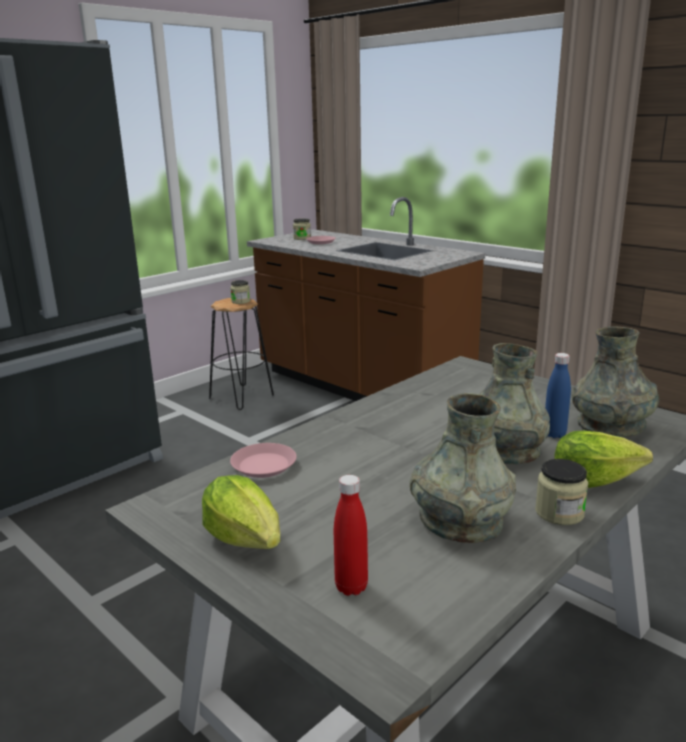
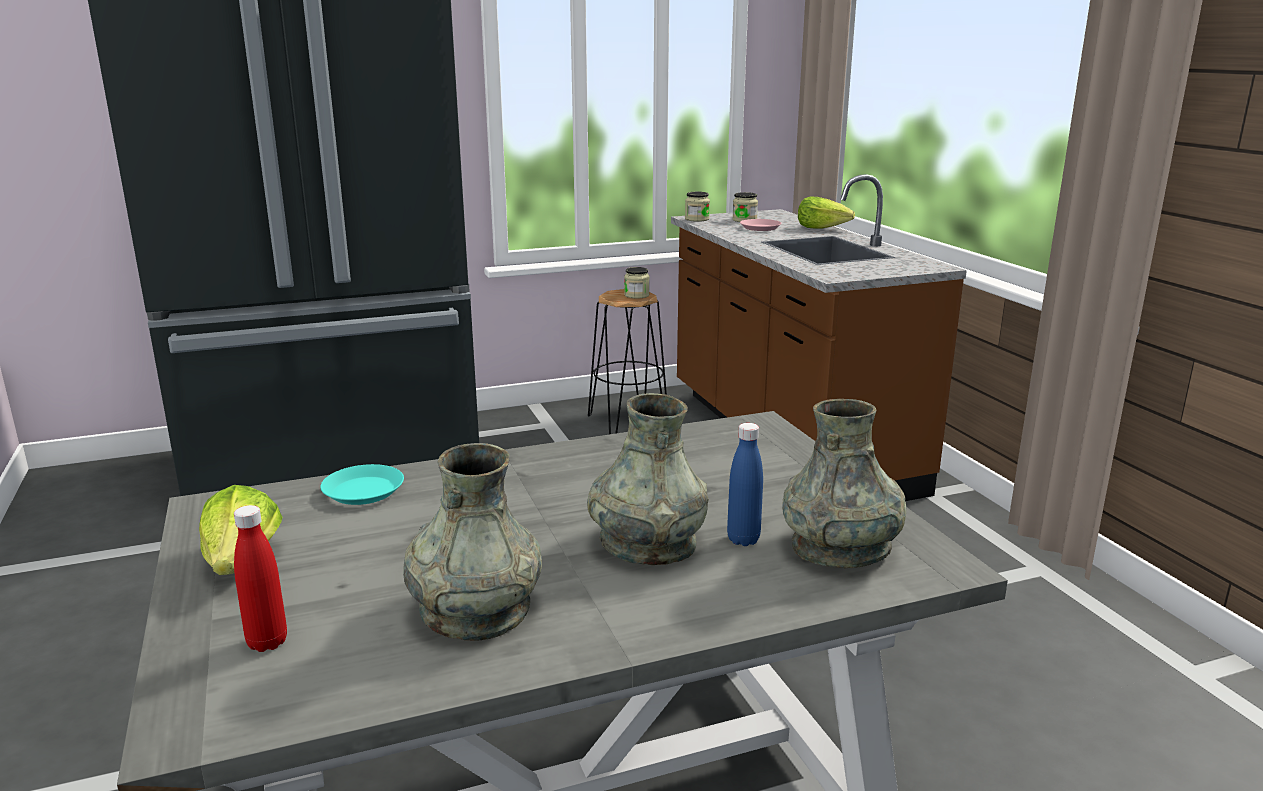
camera: 25 degrees right, 0 degrees up
pink plate [230,443,297,478] -> turquoise plate [320,464,404,505]
jar [535,459,588,525] -> jar moved to [685,192,710,222]
lettuce [555,431,653,488] -> lettuce moved to [798,196,855,229]

